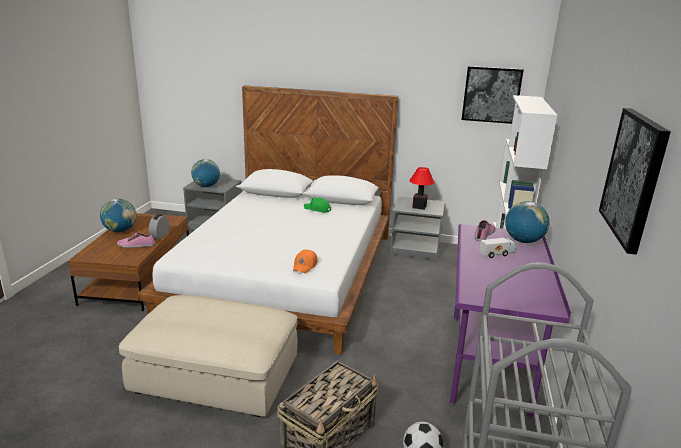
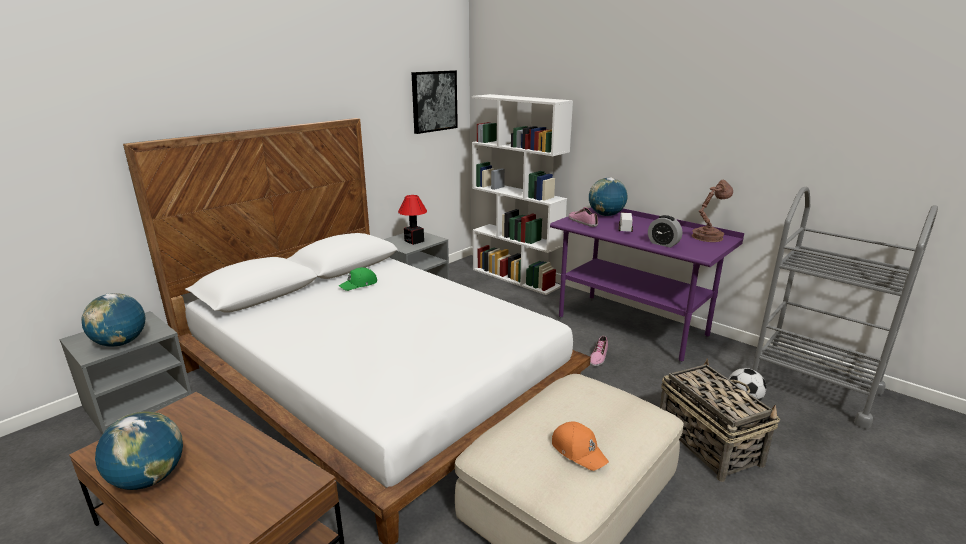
camera: 60 degrees left, 0 degrees up
shoe [117,232,156,248] -> shoe moved to [590,336,608,366]
alarm clock [149,214,169,239] -> alarm clock moved to [648,215,682,248]
orange cap [293,250,318,273] -> orange cap moved to [552,422,609,471]
picture [599,108,671,255] -> none
none -> brown table lamp [692,180,733,242]

